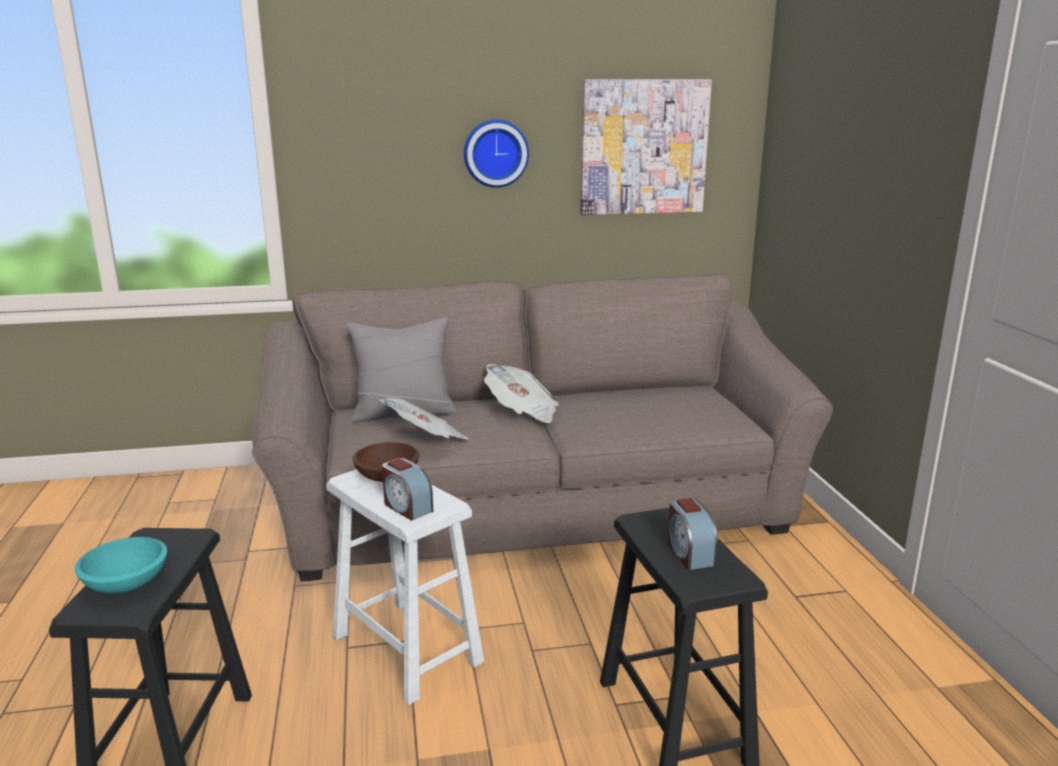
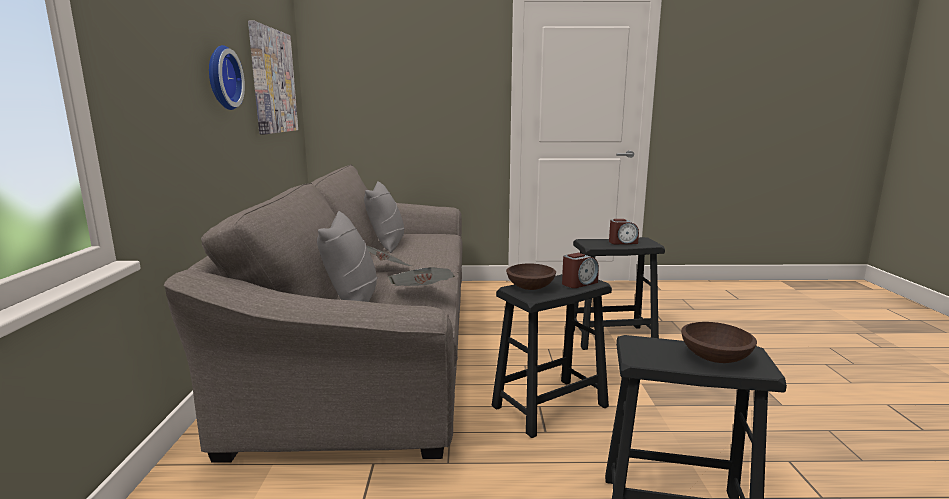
camera: 80 degrees left, 5 degrees down
turquoise bowl [75,537,167,594] -> brown bowl [681,322,757,363]
white stool [326,469,485,705] -> black stool [491,274,612,438]
none -> grey pillow [364,181,405,253]

